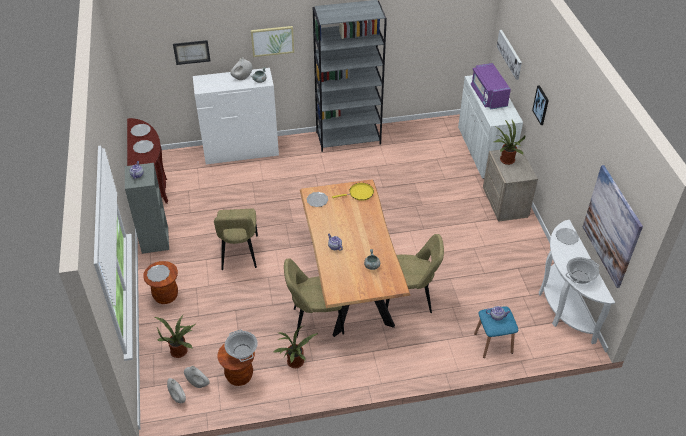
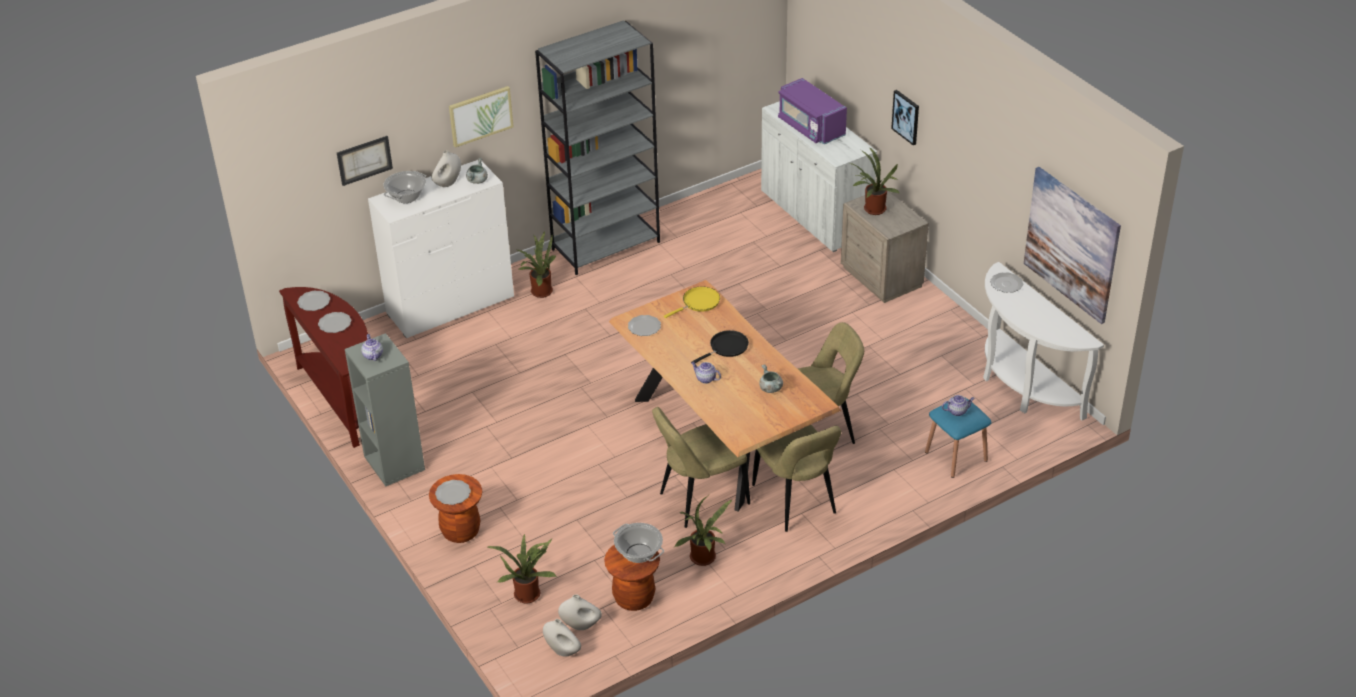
camera: 20 degrees left, 5 degrees down
beige chair [214,209,258,270] -> beige chair moved to [752,425,841,532]
picture [497,30,522,80] -> none
cooking pot [566,257,599,284] -> cooking pot moved to [384,171,426,203]
none -> potted plant [515,231,556,298]
none -> black frying pan [692,330,749,363]

